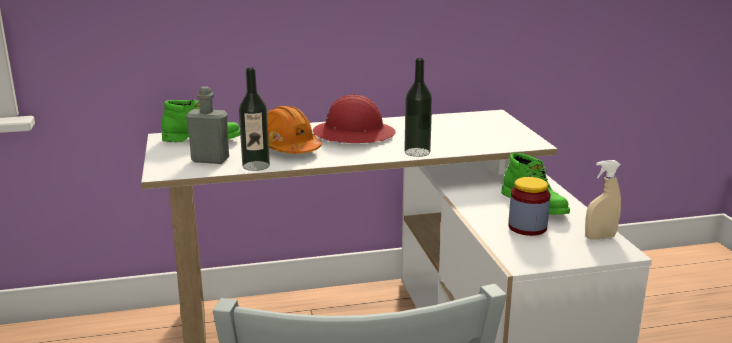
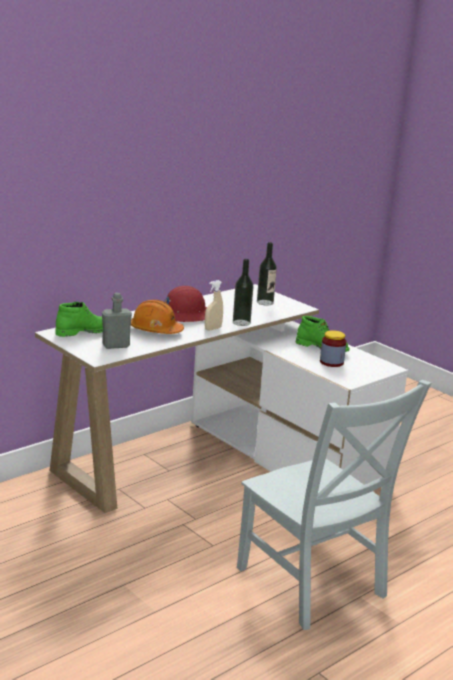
camera: 30 degrees left, 0 degrees up
bottle [239,68,270,171] -> bottle moved to [257,242,277,305]
beige spray bottle [585,160,621,240] -> beige spray bottle moved to [205,280,223,331]

